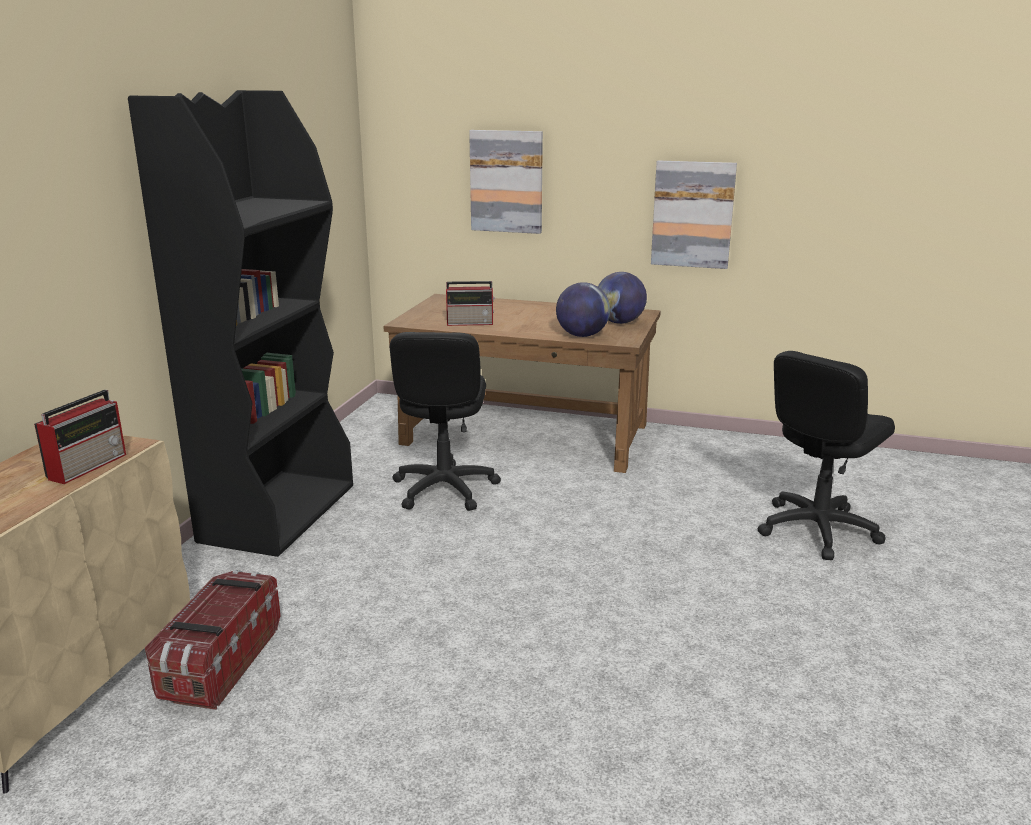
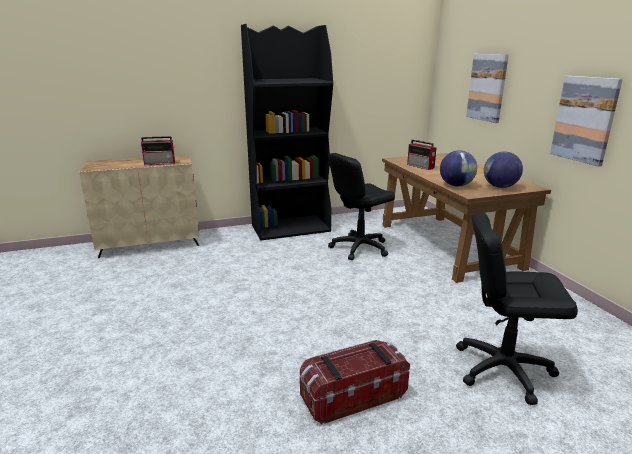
camera: 55 degrees right, 0 degrees up
storage box [145,570,281,710] -> storage box moved to [300,340,410,425]

